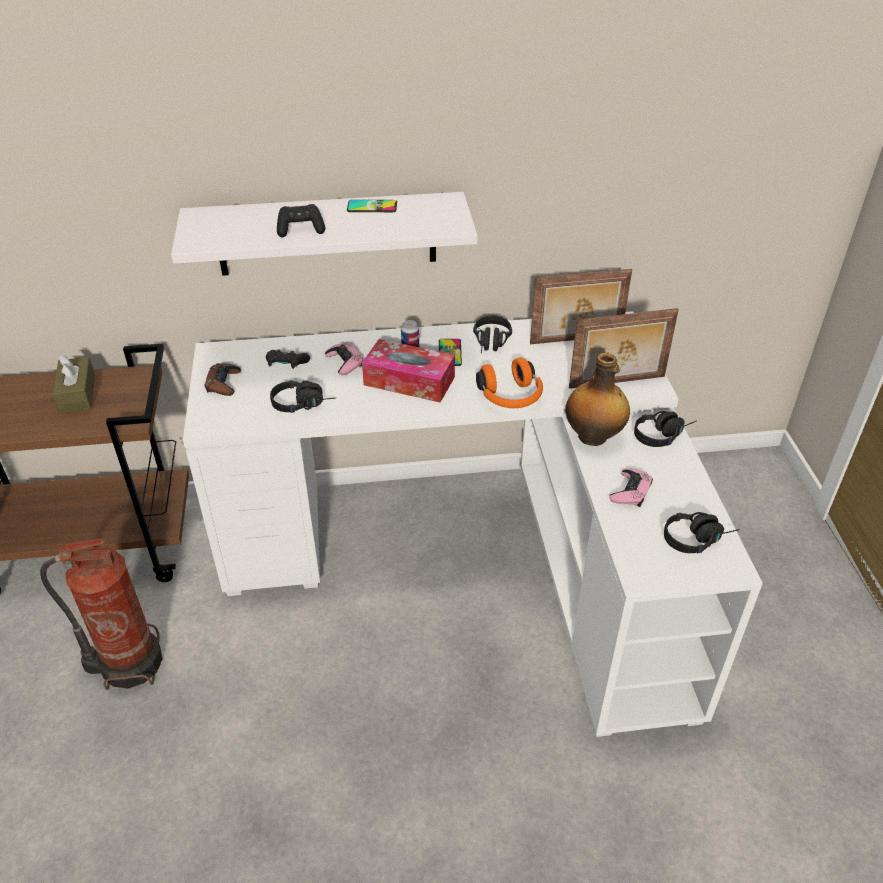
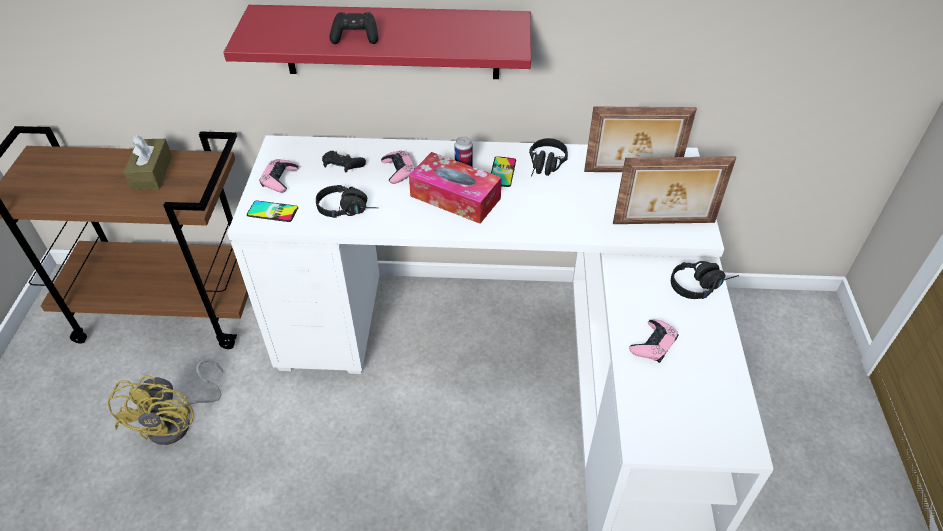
camera: 10 degrees right, 5 degrees up
fire extinguisher [40,539,163,690] -> yellow fan [108,359,223,445]
white shelf [171,192,478,276] -> red shelf [223,5,531,79]
brown game controller [204,363,241,396] -> pink game controller [259,159,298,193]
phone [347,200,397,212] -> phone moved to [247,201,298,222]
orange headphones [476,357,543,408] -> none
bottle [565,352,630,446] -> none
black headphones [664,512,739,553] -> none

